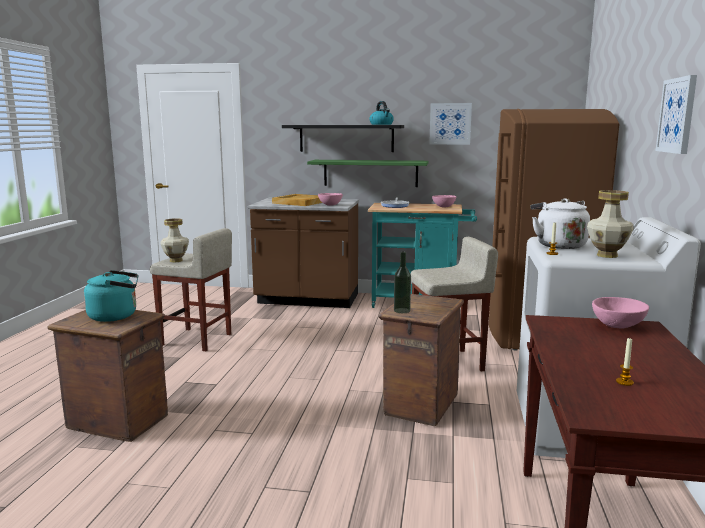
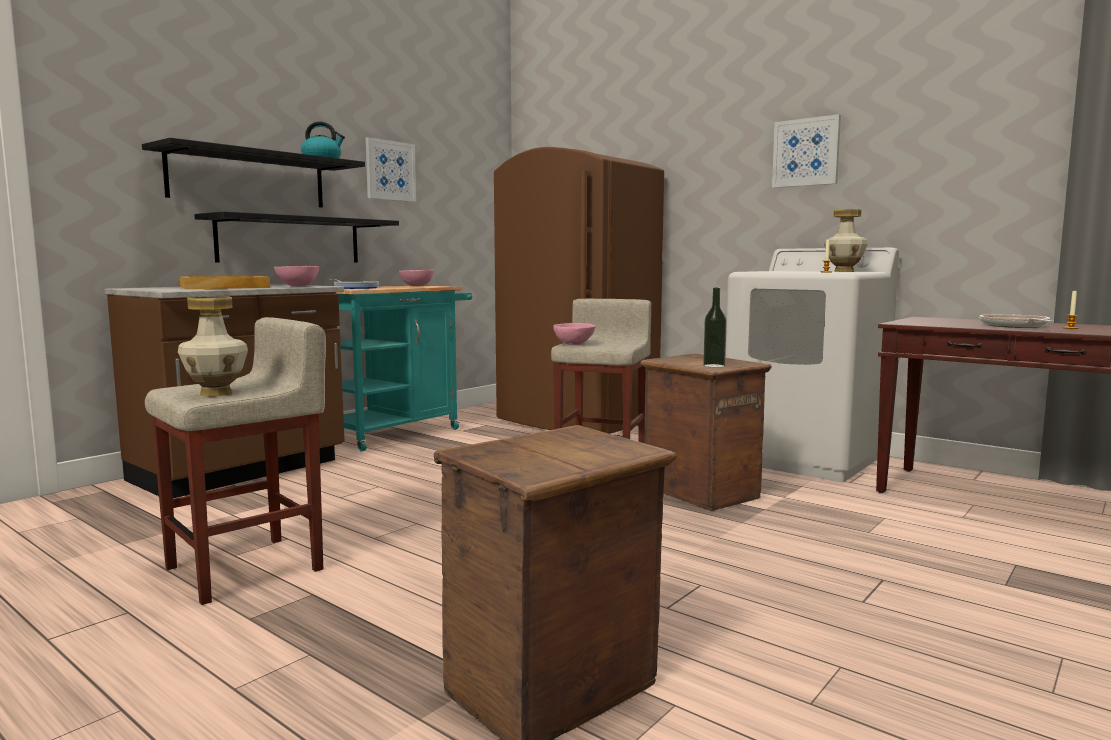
camera: 60 degrees left, 5 degrees down
turquoise kettle [84,270,138,322] -> none
green shelf [307,160,428,187] -> black shelf [194,211,399,263]
white kettle [530,198,590,249] -> none
pink bowl [592,297,649,328] -> pink bowl moved to [553,323,595,345]
none -> frying pan [979,314,1053,328]

